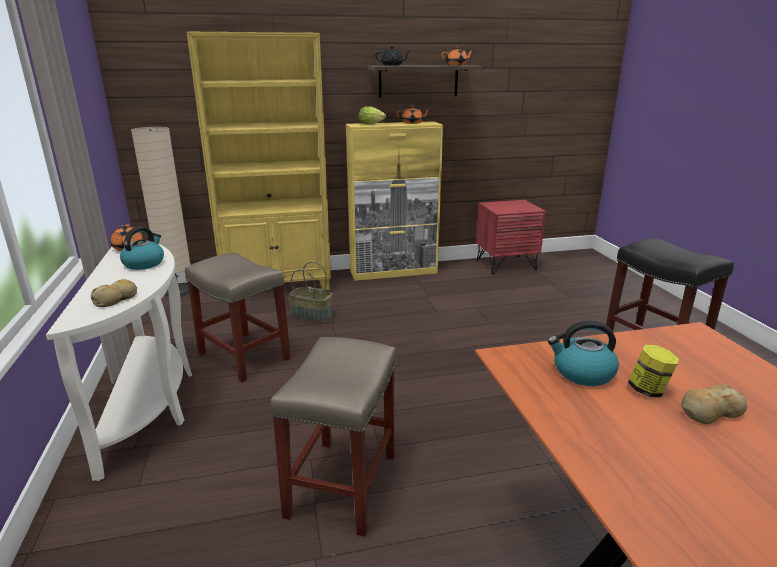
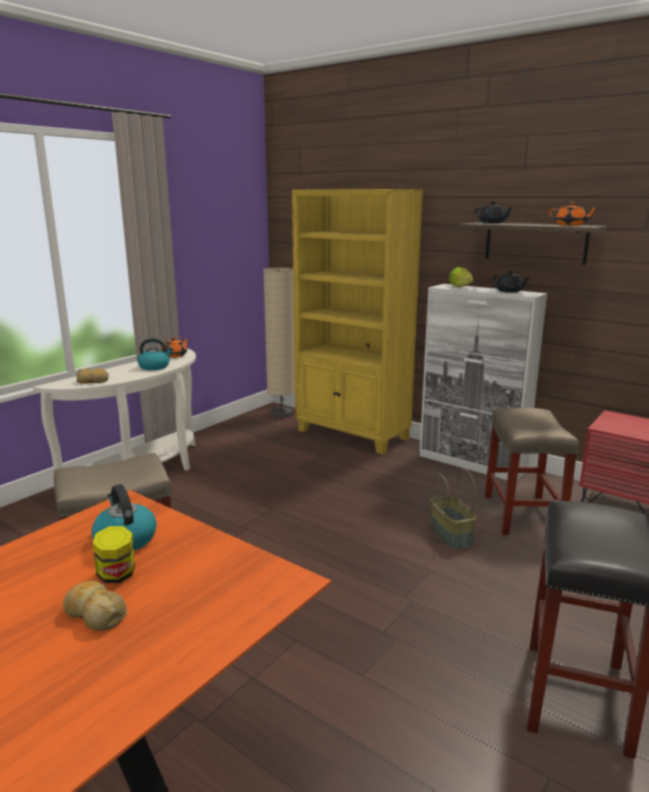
camera: 50 degrees right, 5 degrees down
beige stool [185,253,291,383] -> beige stool moved to [485,407,579,535]
basket [289,261,333,322] -> basket moved to [430,469,476,550]
yellow cabinet [346,121,443,281] -> white cabinet [419,284,548,480]
orange teapot [396,105,431,124] -> black teapot [493,271,531,293]

